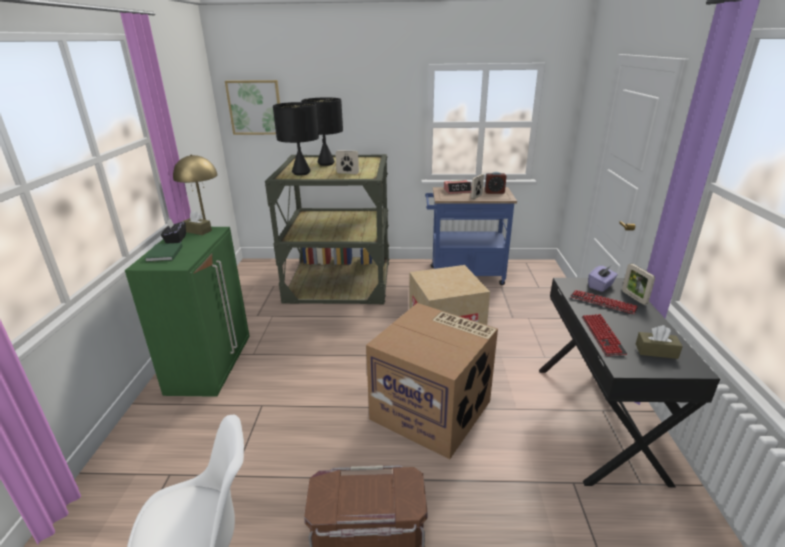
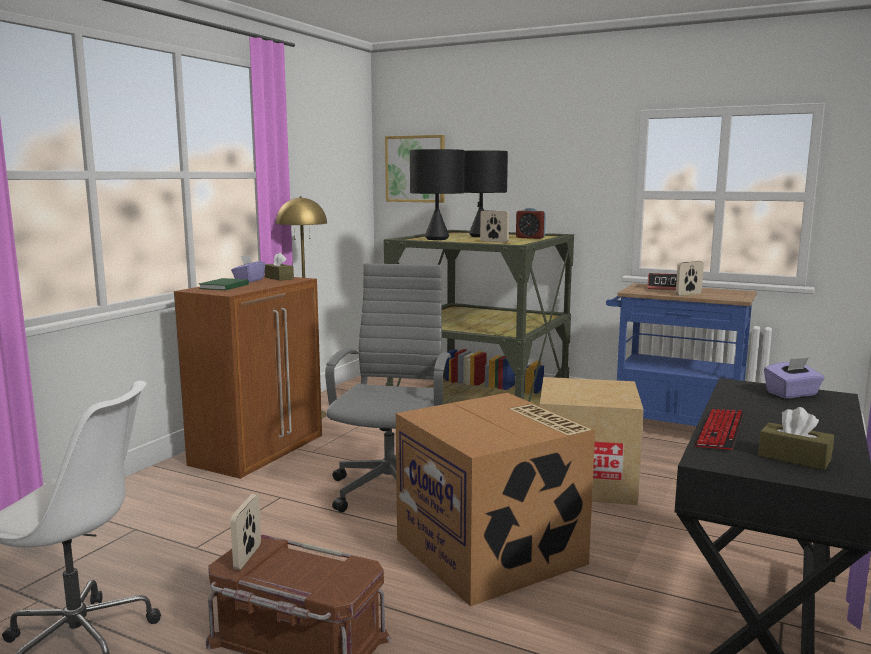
camera: 25 degrees right, 15 degrees down
green cabinet [125,227,250,397] -> brown cabinet [174,275,322,479]
black tissue box [161,218,186,244] -> purple tissue box [231,255,265,282]
alarm clock [485,172,507,194] -> alarm clock moved to [516,208,546,239]
keyboard [570,290,638,314] -> none
picture frame [622,264,655,305] -> picture frame moved to [230,494,261,570]
none -> grey office chair [325,263,451,512]

